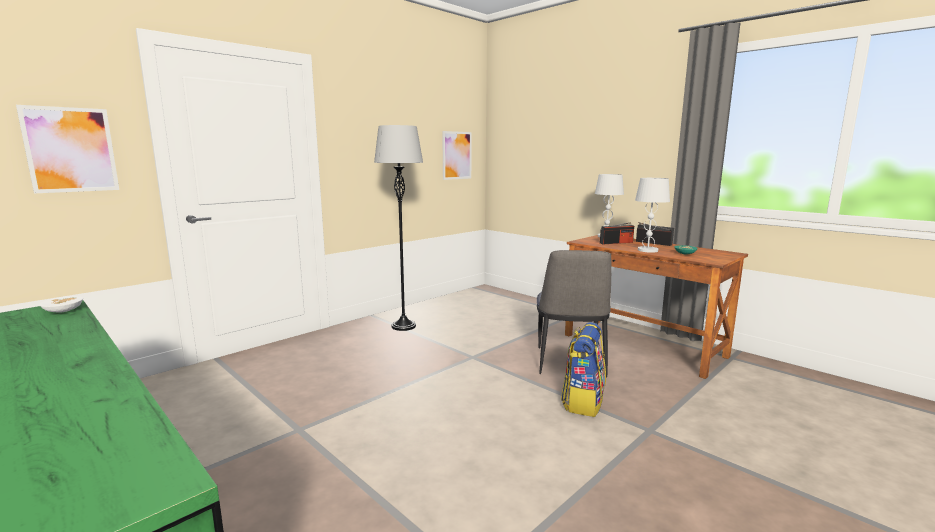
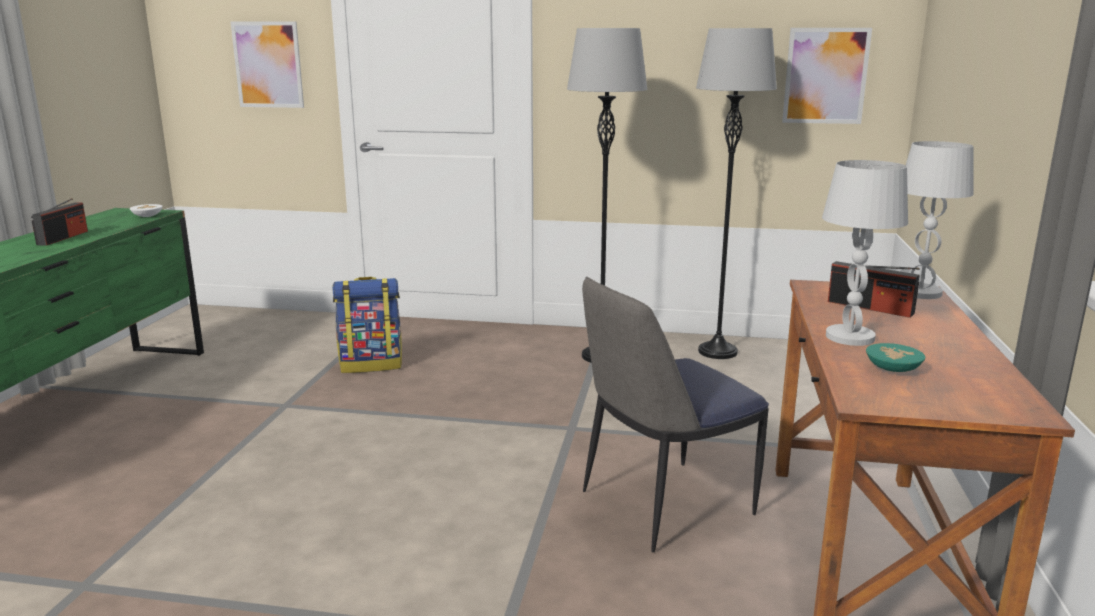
camera: 55 degrees right, 5 degrees up
backpack [561,322,606,417] -> backpack moved to [332,277,402,373]
radio [636,222,674,246] -> radio moved to [31,198,88,246]
none -> grey floor lamp [696,28,777,359]

